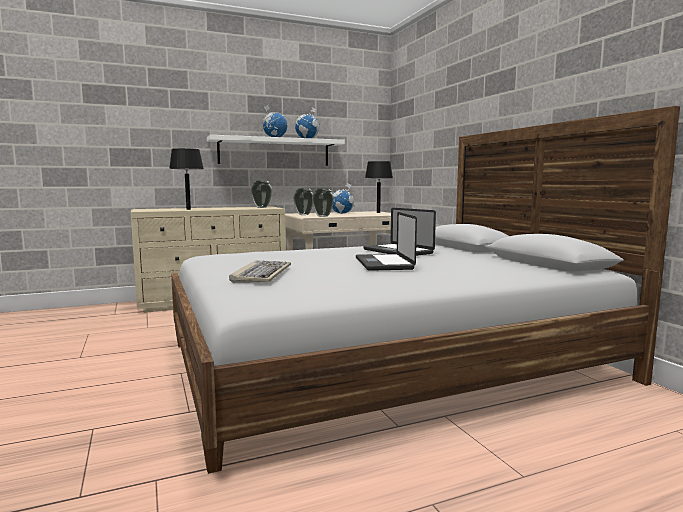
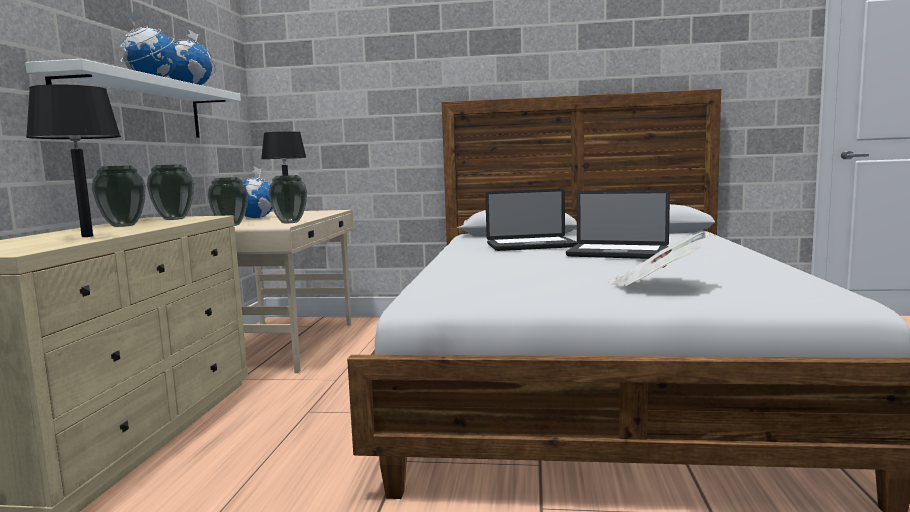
camera: 60 degrees left, 0 degrees up
keyboard [229,260,291,283] -> newspaper [608,231,711,287]
none -> vase [92,165,146,227]

